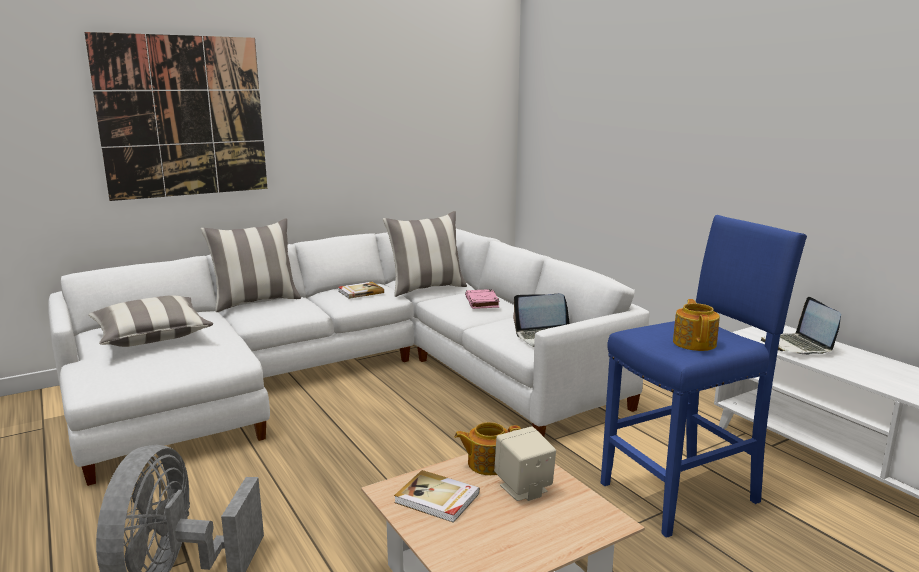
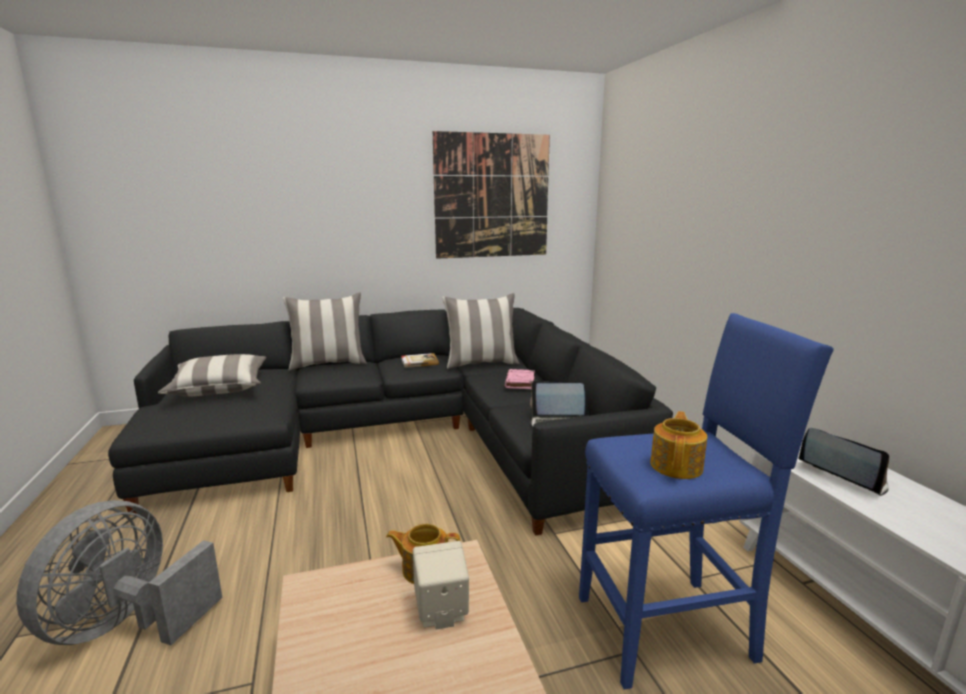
camera: 15 degrees right, 0 degrees up
white sofa [48,229,650,486] -> black sofa [108,308,673,536]
picture [85,32,267,201] -> picture moved to [433,131,550,259]
book [394,470,480,523] -> none
laptop [761,297,841,355] -> laptop turned 135 degrees clockwise [799,428,889,496]

